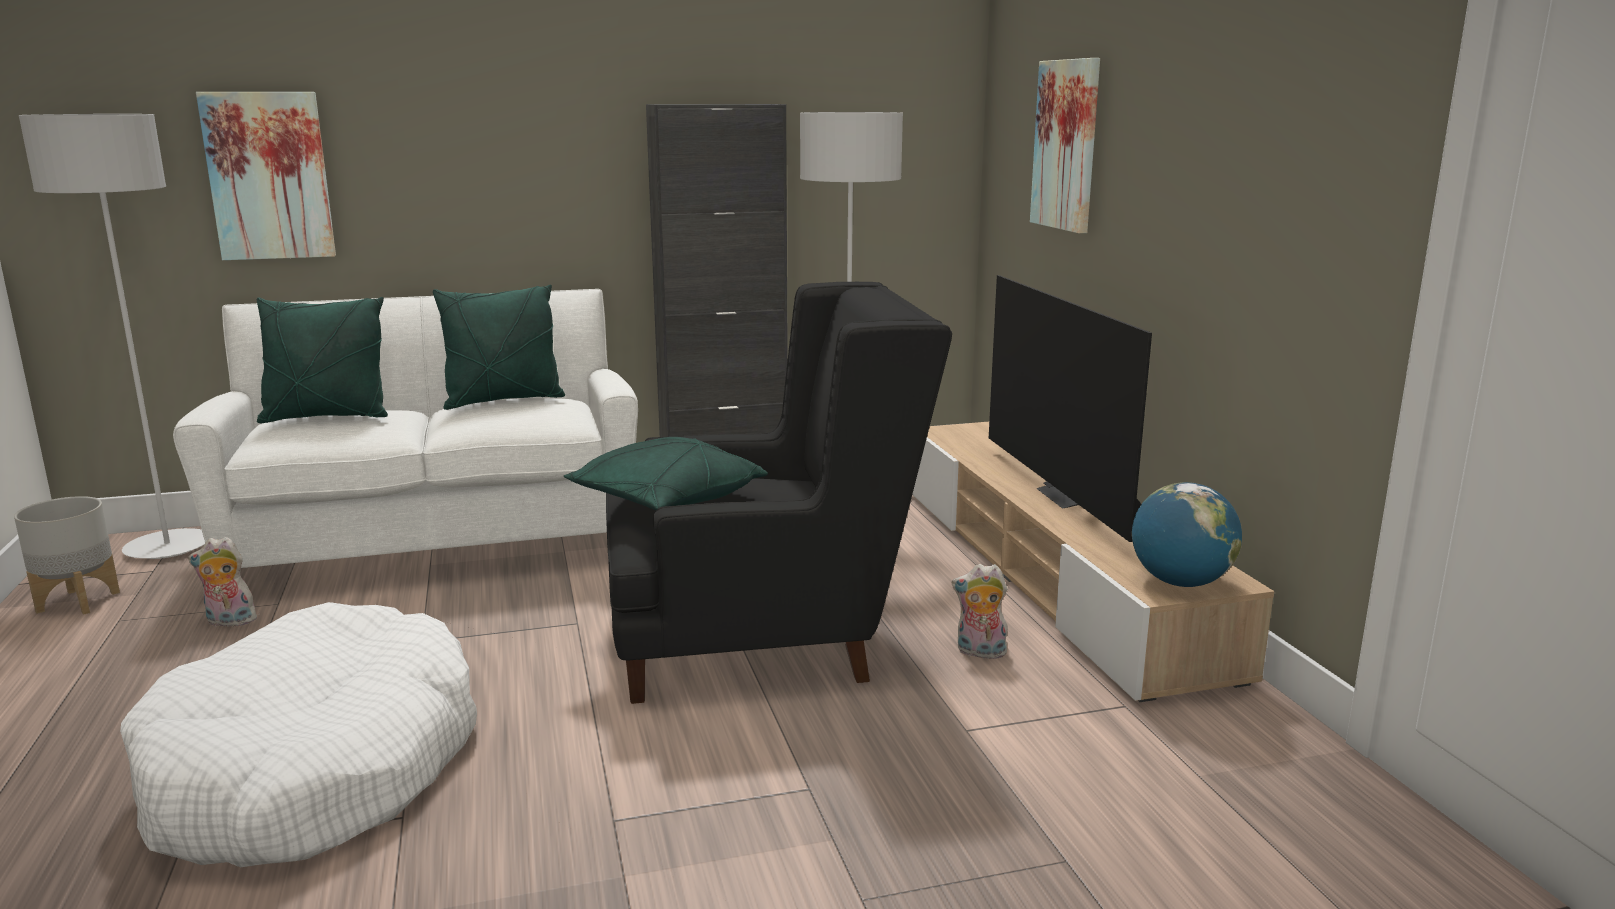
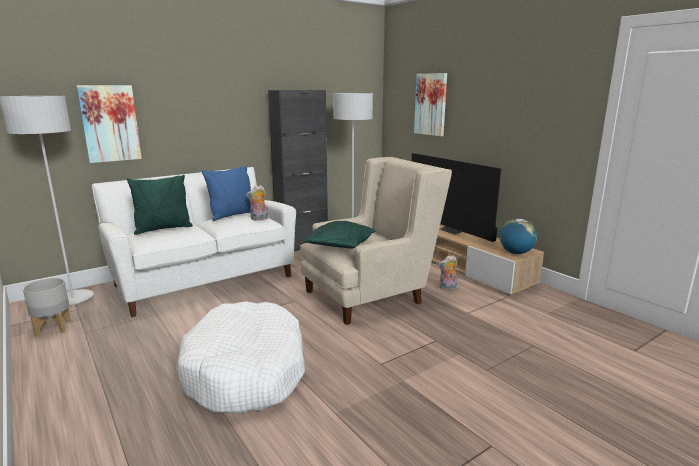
camera: 20 degrees left, 0 degrees up
plush toy [188,537,257,627] -> plush toy moved to [246,185,268,221]
green pillow [433,284,565,410] -> blue pillow [202,166,251,221]
black armchair [606,282,952,704] -> beige armchair [300,157,452,325]

